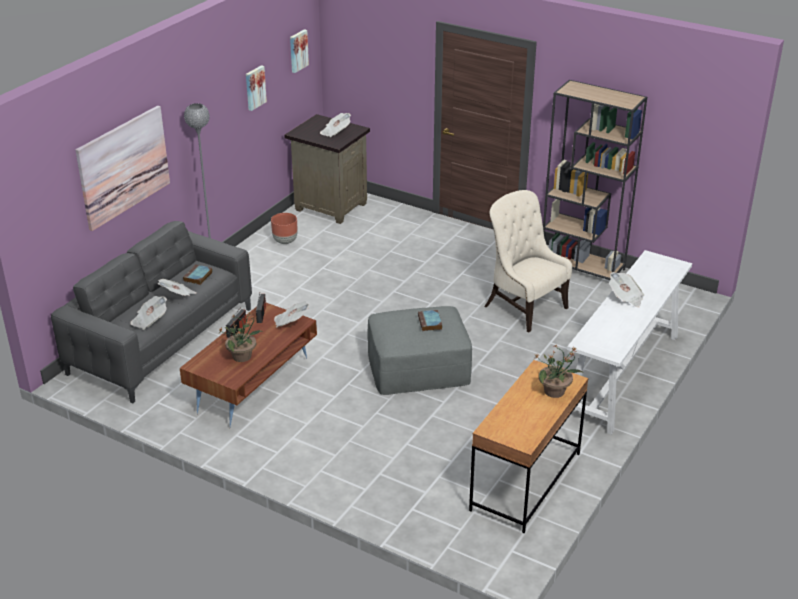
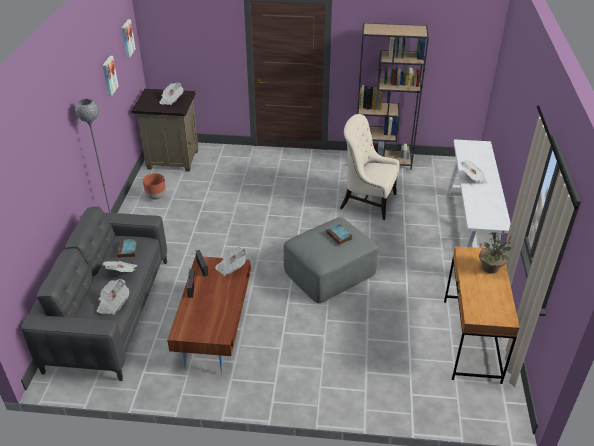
camera: 25 degrees left, 5 degrees up
picture [75,106,170,231] -> none
potted plant [218,312,263,362] -> none

